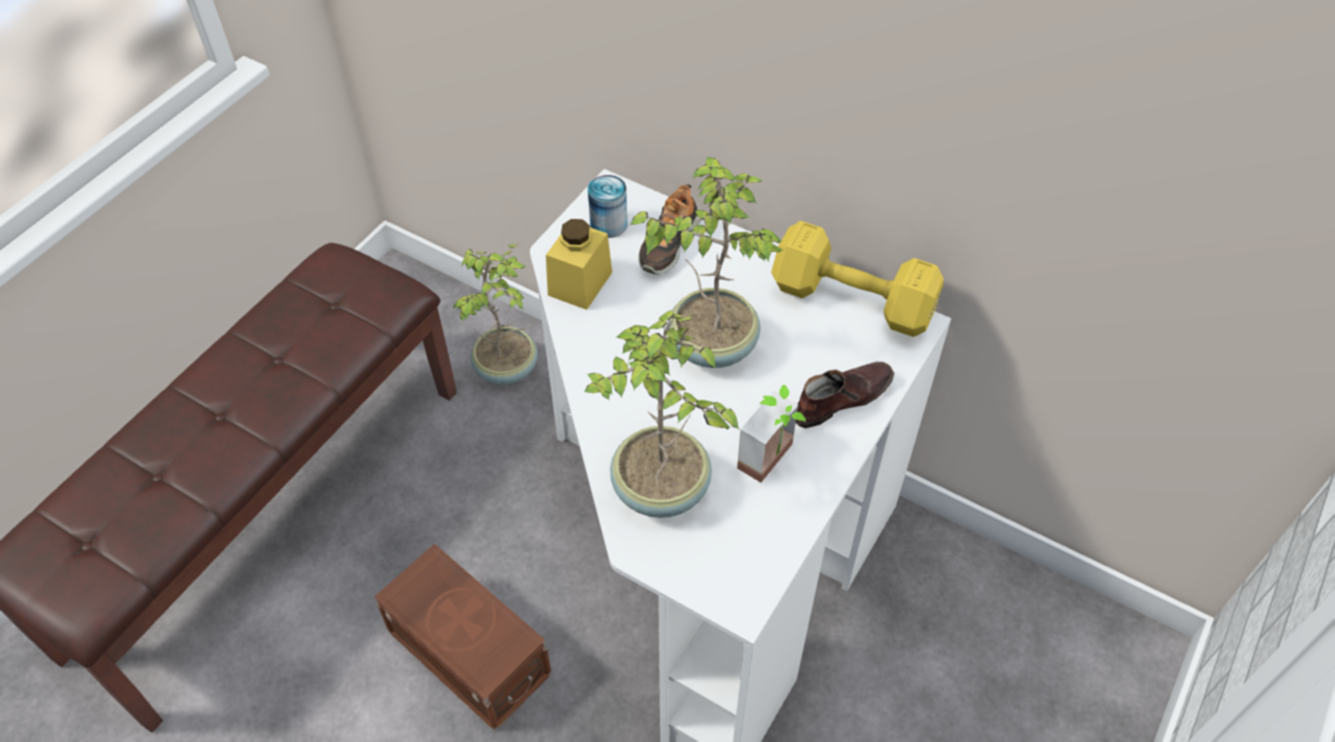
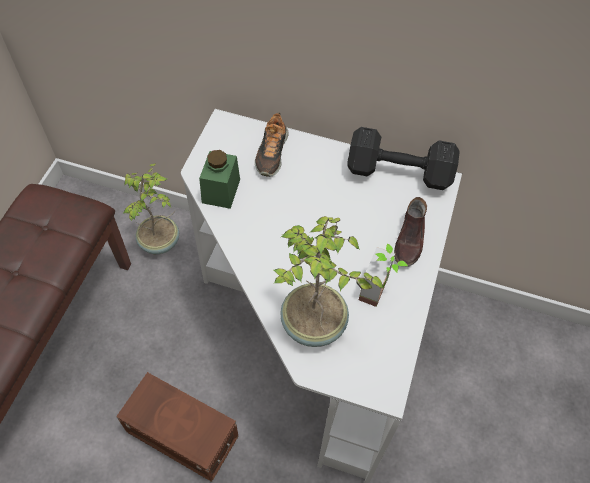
camera: 15 degrees left, 5 degrees up
yellow jar [546,219,612,310] -> green jar [199,150,240,209]
can [588,175,627,238] -> none
potted plant [630,157,783,368] -> none
yellow dumbbell [771,221,944,337] -> black dumbbell [347,127,460,190]
brown shoe [796,362,894,428] -> brown shoe turned 150 degrees clockwise [394,197,427,267]

